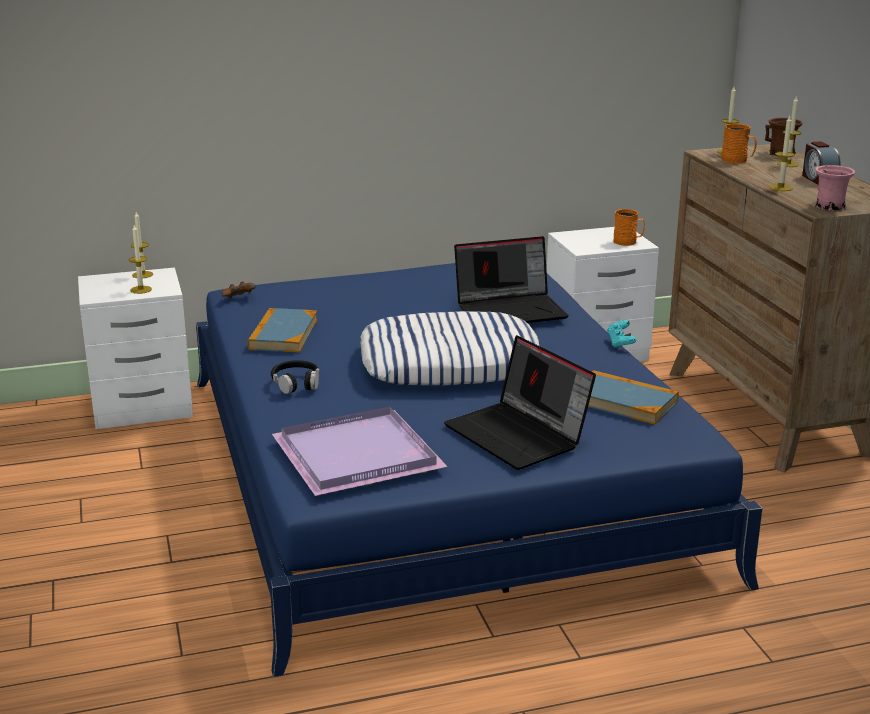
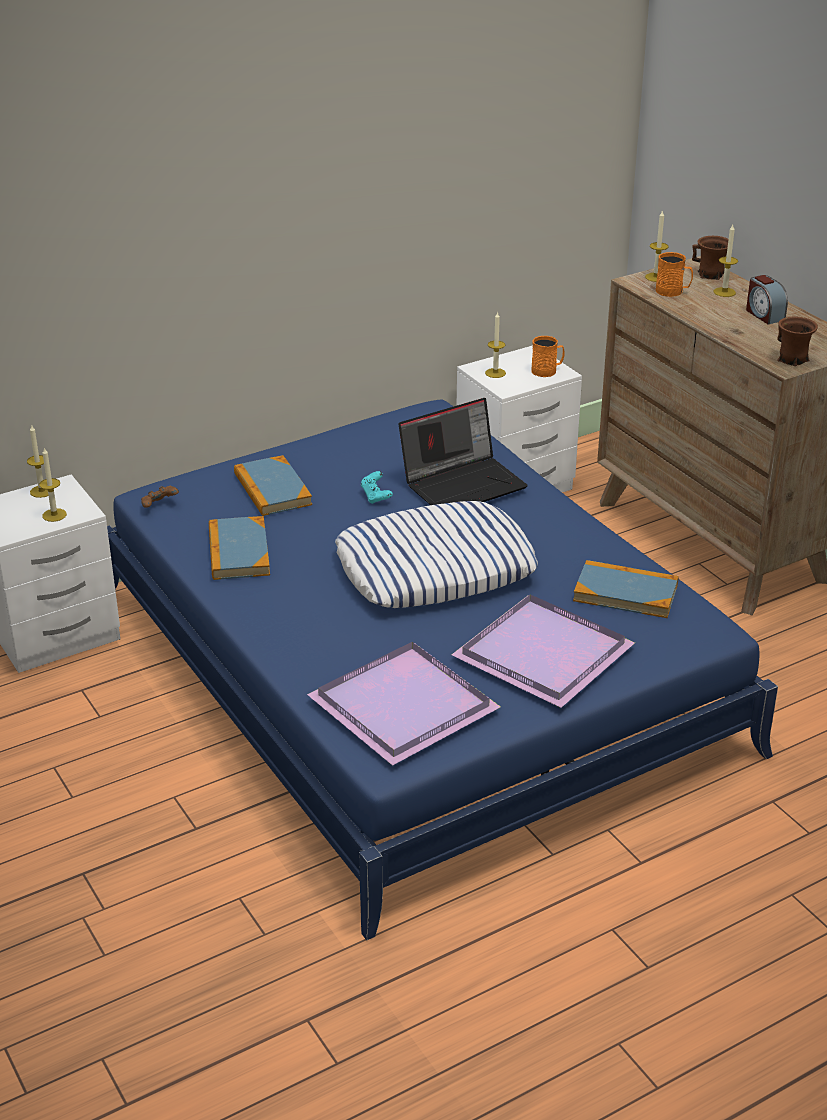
camera: 15 degrees left, 10 degrees up
black headphones [271,360,320,394] -> none
laptop [444,335,596,470] -> purple tray [452,594,635,708]
turquoise game controller [607,320,637,348] -> turquoise game controller moved to [361,471,393,504]
candle [770,116,795,191] -> candle moved to [485,311,506,378]
pink mug [814,165,855,211] -> brown mug [777,316,818,366]
none -> book [234,455,312,516]

